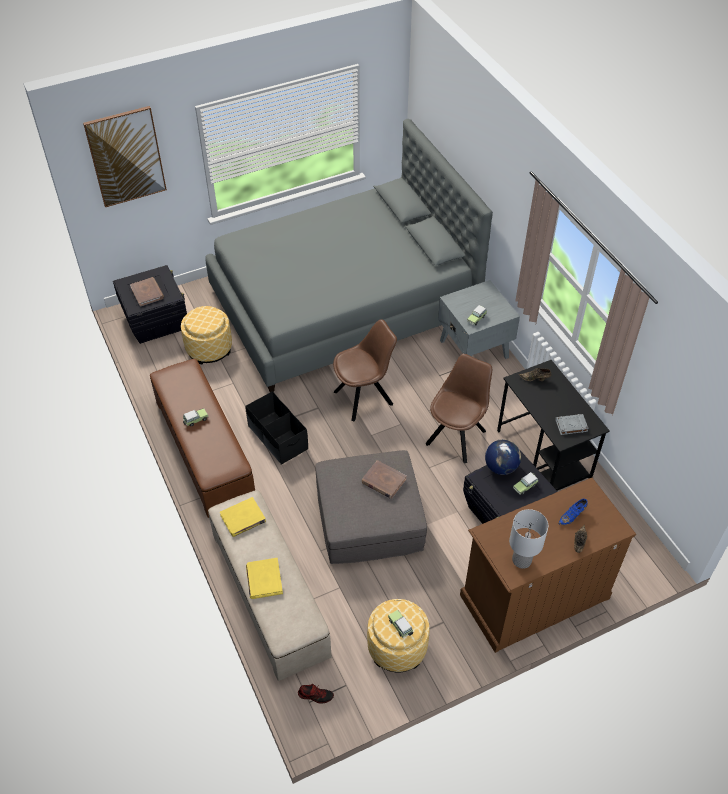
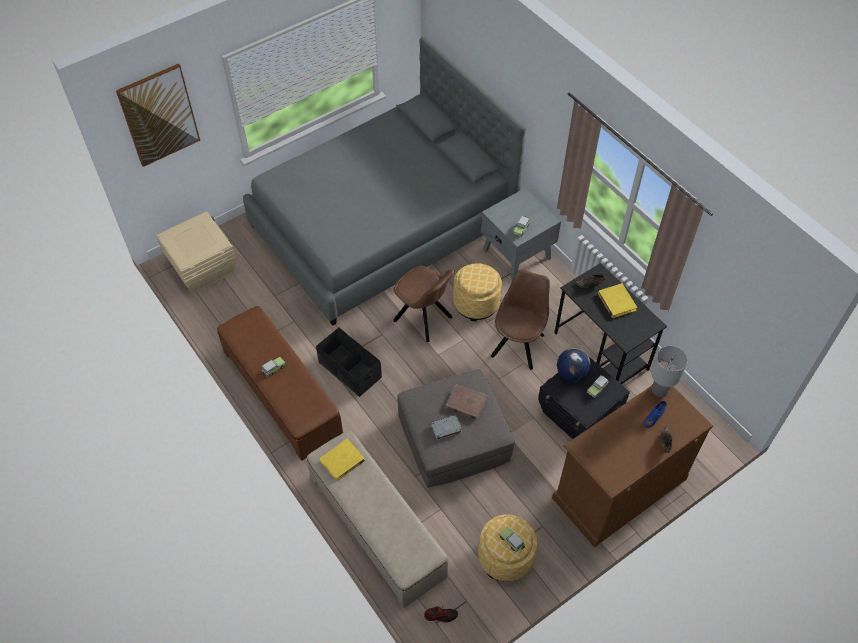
camera: 10 degrees left, 5 degrees up
black storage box [113,265,187,344] -> beige storage box [156,211,236,293]
brown book [130,277,164,307] -> none
ottoman [181,306,232,365] -> ottoman moved to [453,263,502,321]
yellow book [246,558,283,599] -> yellow book moved to [598,283,637,318]
brown chair [333,319,397,422] -> brown chair turned 75 degrees clockwise [393,266,455,342]
grey table lamp [509,509,548,569] -> grey table lamp moved to [651,346,688,397]
grey book [555,414,589,435] -> grey book moved to [431,415,462,440]

